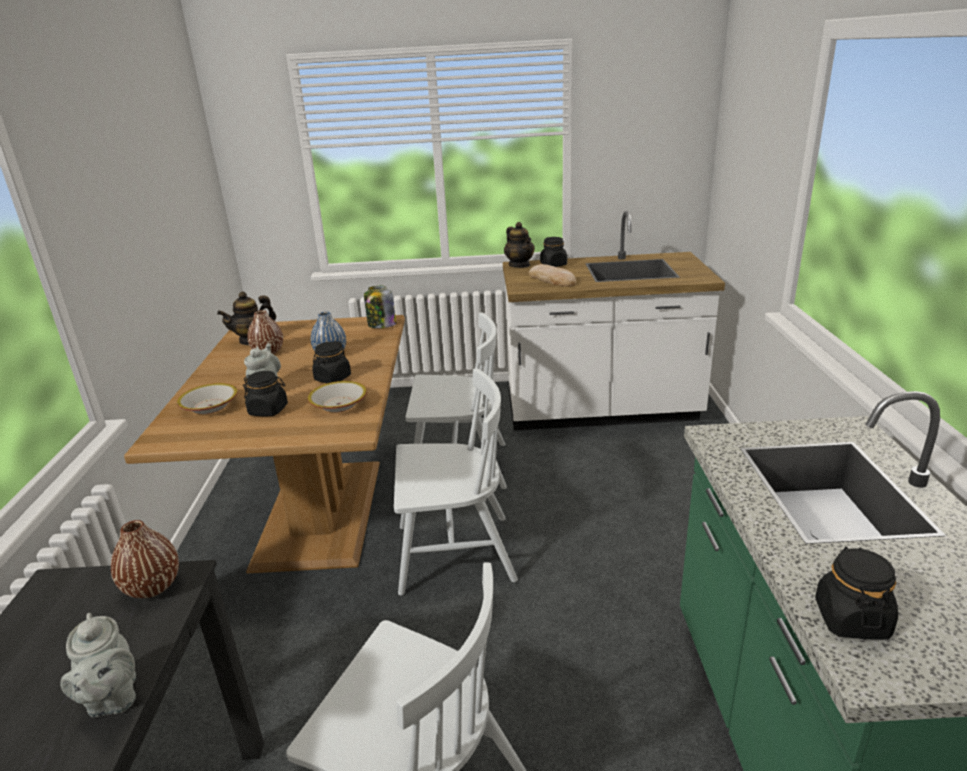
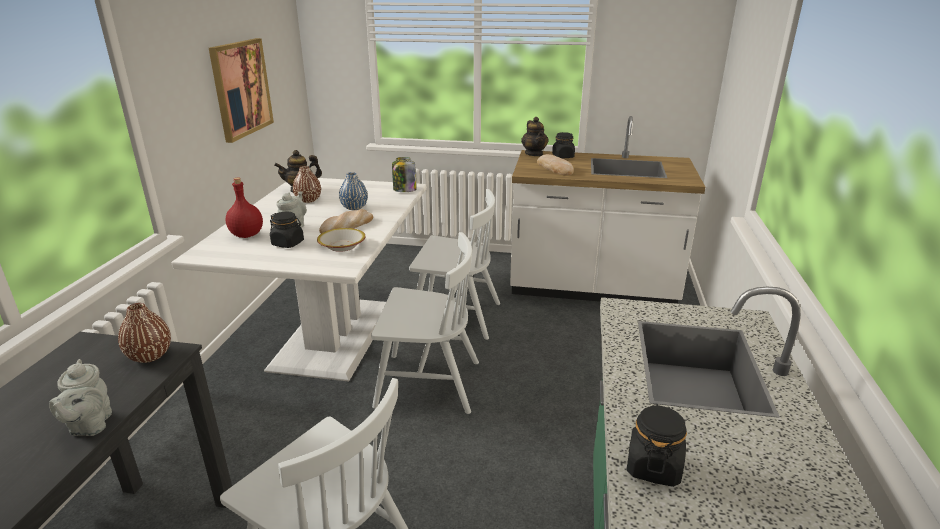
camera: 10 degrees right, 0 degrees up
brown dining table [124,315,405,573] -> white dining table [172,178,427,382]
bowl [177,383,238,414] -> red bottle [225,178,263,238]
black jar [312,341,351,383] -> bread [319,209,373,234]
none -> picture [209,38,274,143]

